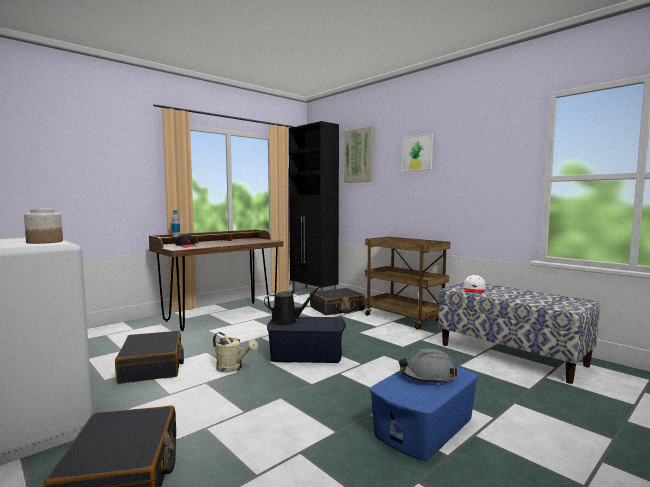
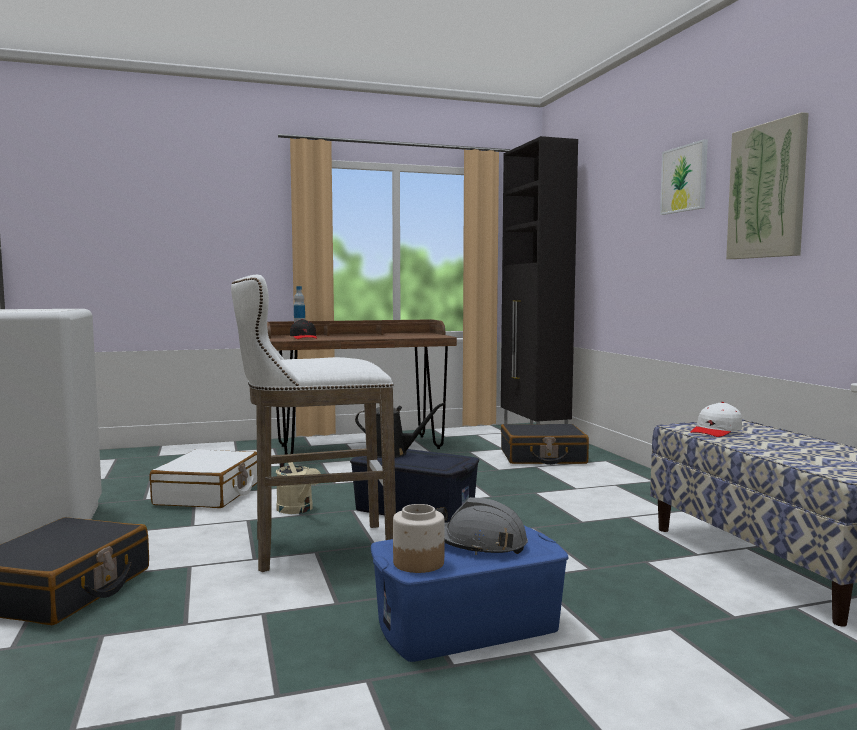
camera: 25 degrees right, 0 degrees up
jar [24,209,63,244] -> jar moved to [393,504,444,573]
black suitcase [115,330,184,384] -> white suitcase [150,449,257,508]
picture [344,126,373,183] -> picture moved to [726,112,809,259]
brown cart [365,237,450,330] -> none
none -> white stool [231,275,396,572]

